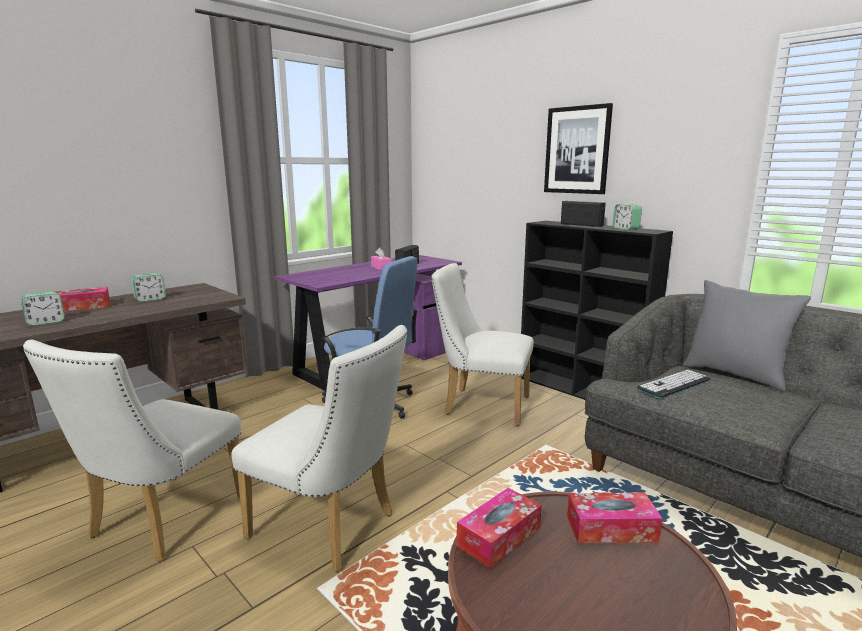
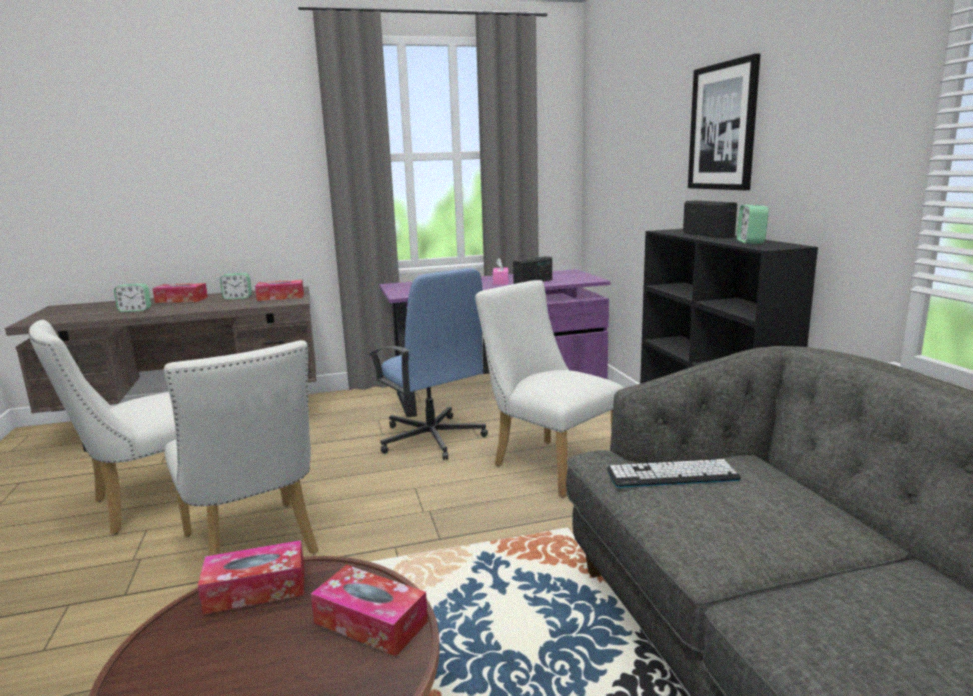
camera: 30 degrees right, 0 degrees up
grey pillow [683,280,811,392] -> none
none -> tissue box [255,280,304,301]

